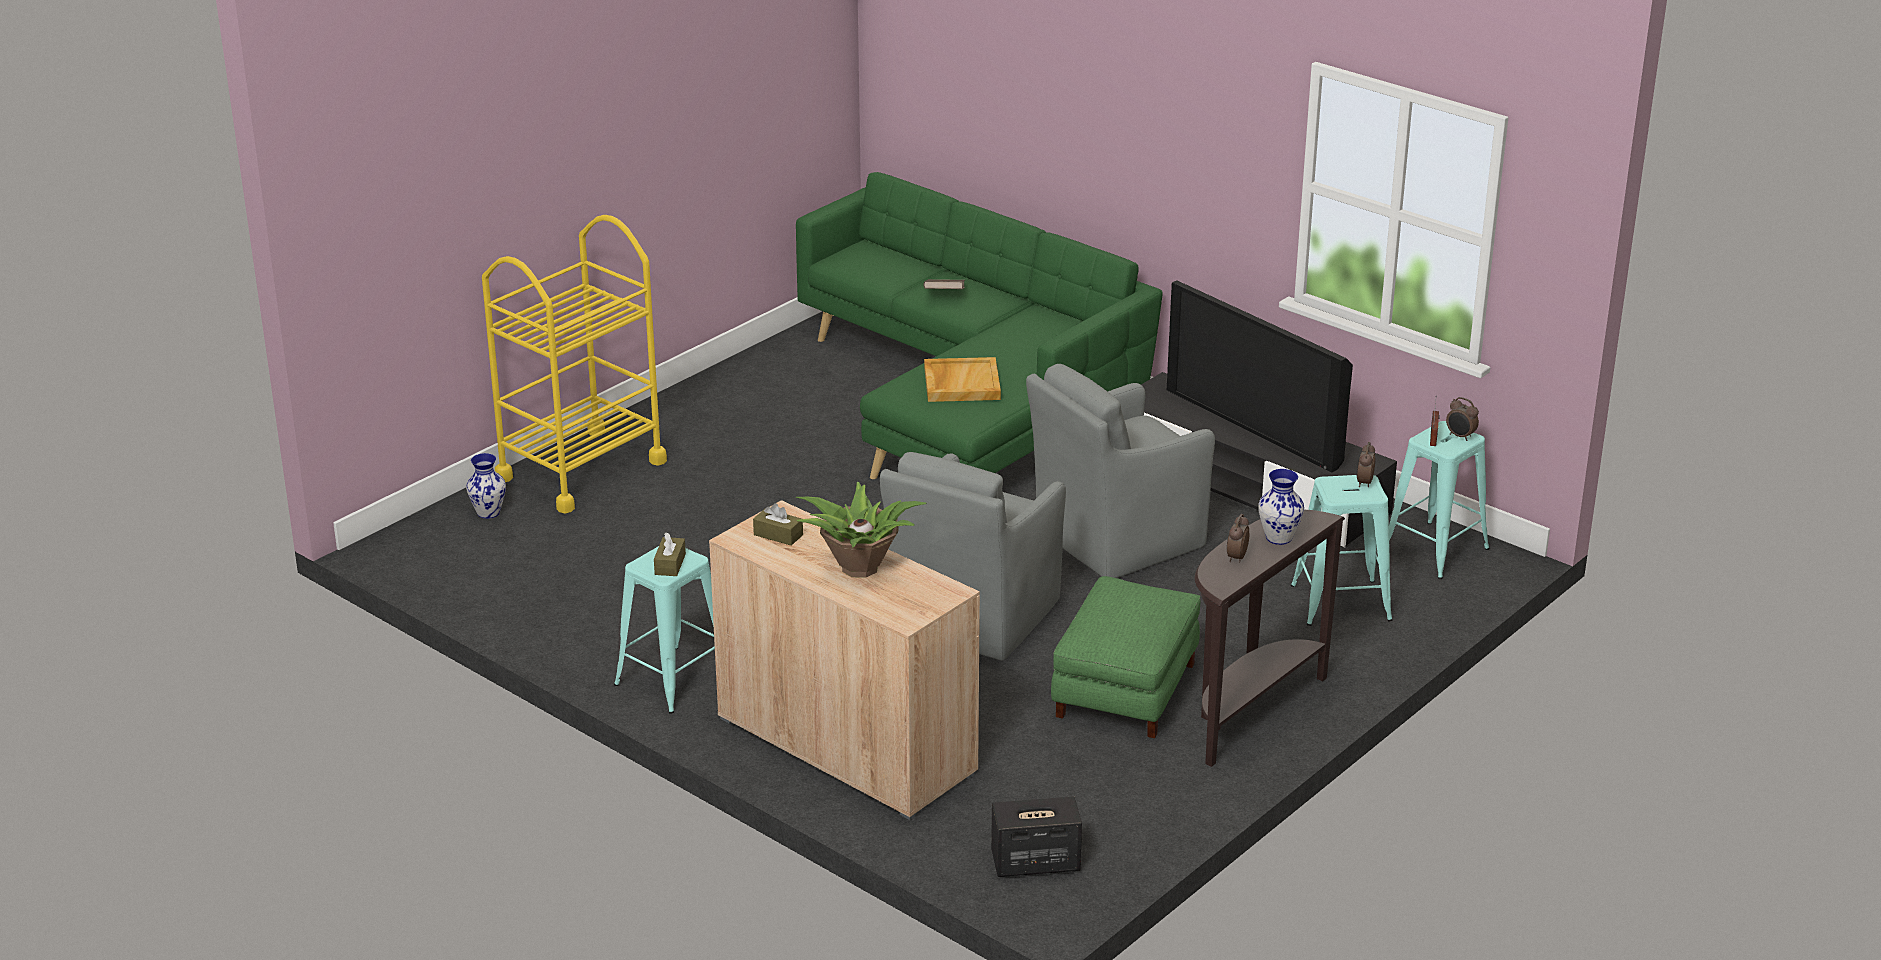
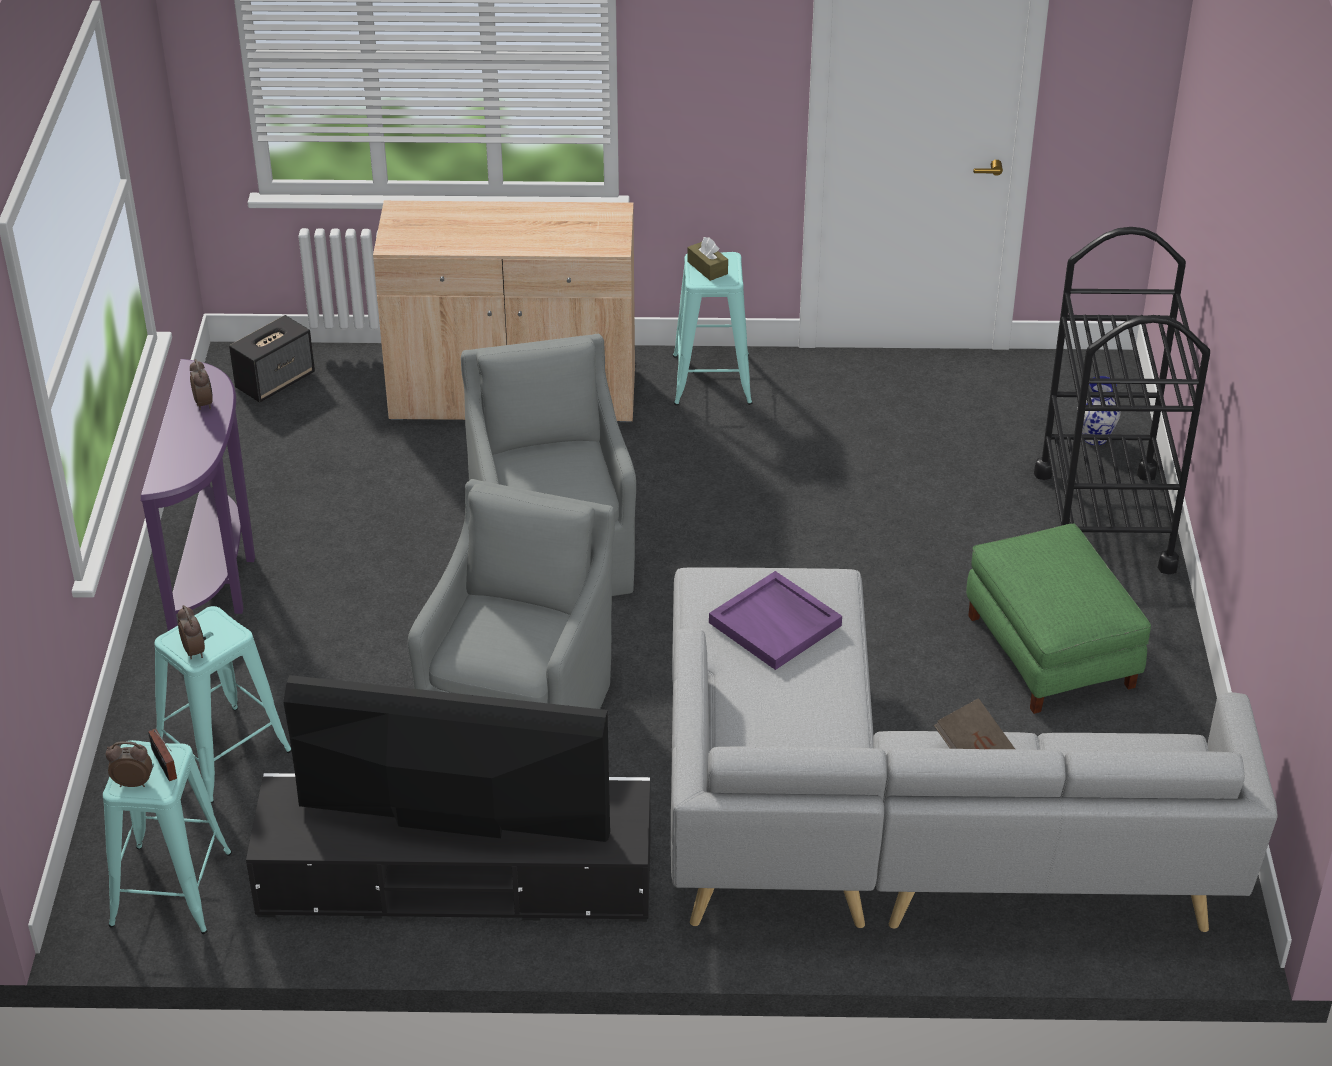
camera: 140 degrees right, 10 degrees up
yellow cart [482,215,667,514] -> black cart [1034,227,1210,574]
brown tissue box [753,503,803,546] -> none
green sofa [796,172,1163,480] -> grey sofa [671,567,1278,933]
potted plant [796,482,926,578] -> none
beige tray [924,357,1001,402] -> purple tray [709,571,842,670]
green ottoman [1051,576,1201,738] -> green ottoman moved to [966,524,1151,714]
brown console table [1195,510,1345,767] -> purple console table [141,359,255,631]
vase [1258,469,1304,545] -> none

